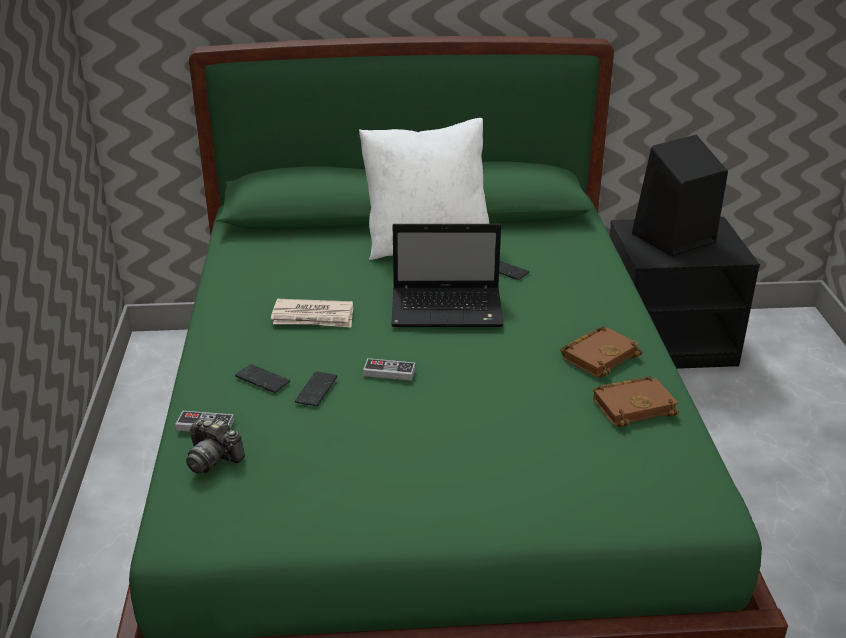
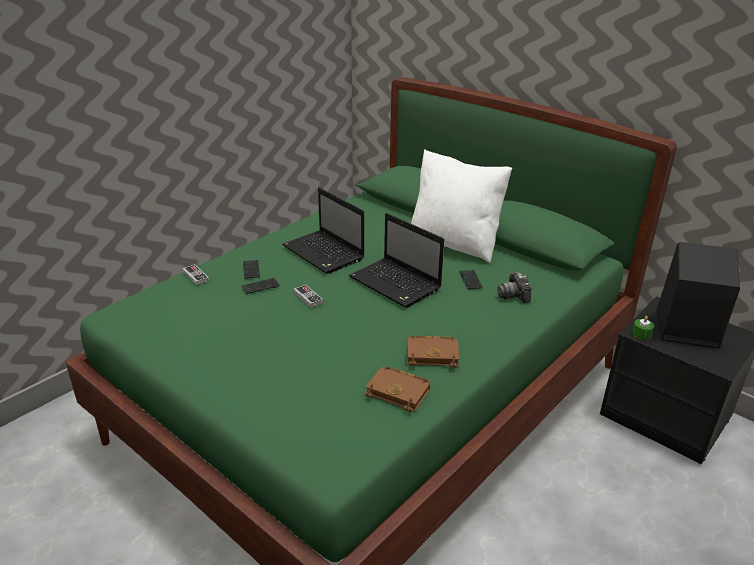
camera: 45 degrees right, 0 degrees up
camera [186,418,245,474] -> camera moved to [497,272,531,303]
newspaper [271,299,353,327] -> laptop [282,187,365,274]
none -> green candle [632,316,654,340]

